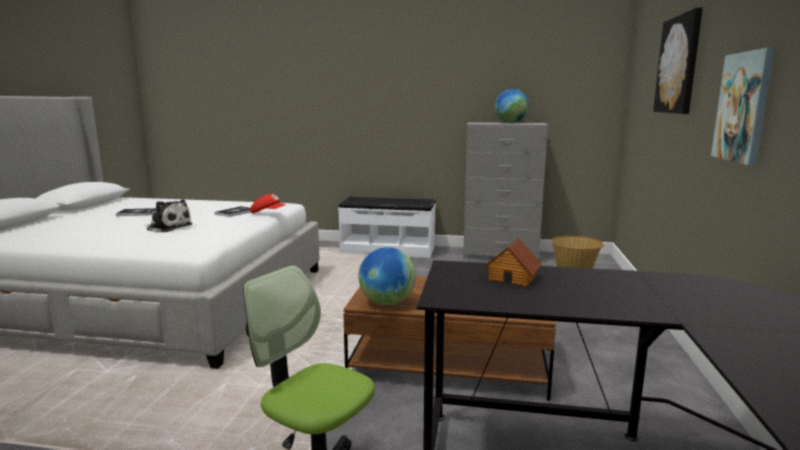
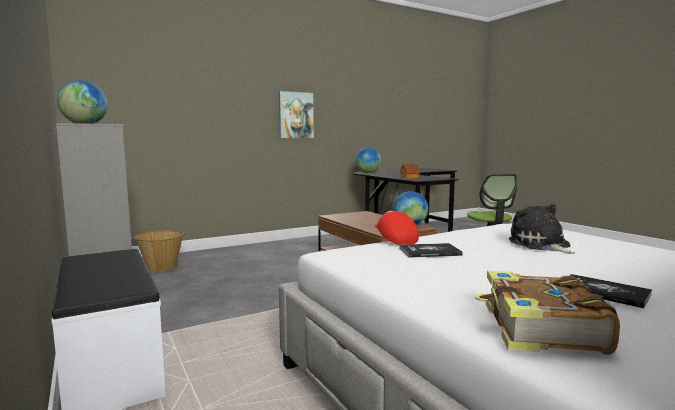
camera: 130 degrees left, 5 degrees down
picture [653,7,703,114] -> none
none -> globe [355,147,381,173]
none -> book [476,271,620,355]

